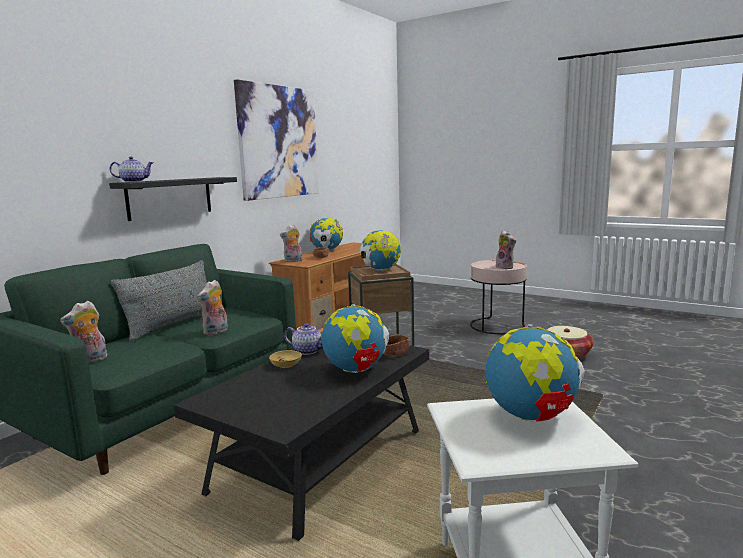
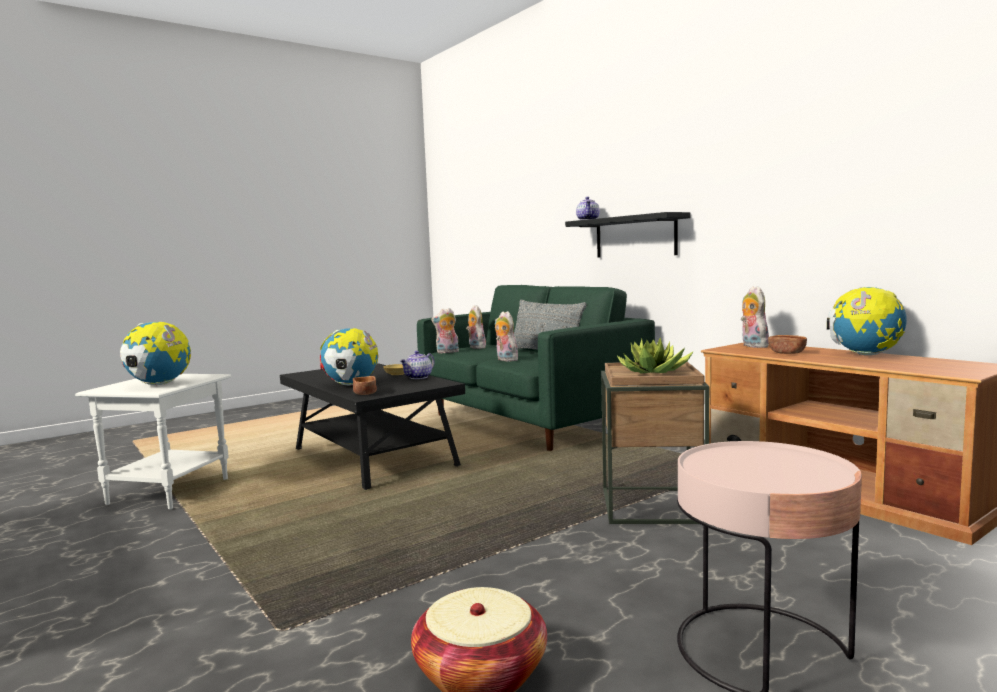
camera: 110 degrees right, 5 degrees down
picture [234,79,319,201] -> none
globe [360,230,401,271] -> potted plant [617,338,694,373]
plush toy [496,230,516,269] -> plush toy moved to [431,308,459,353]

